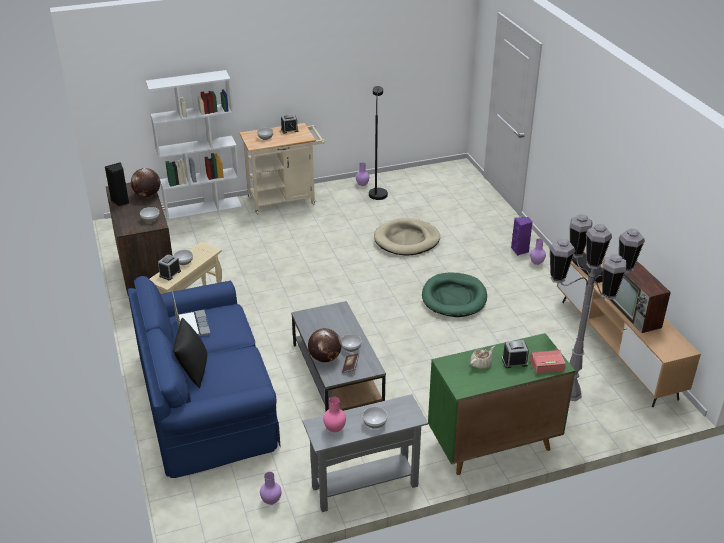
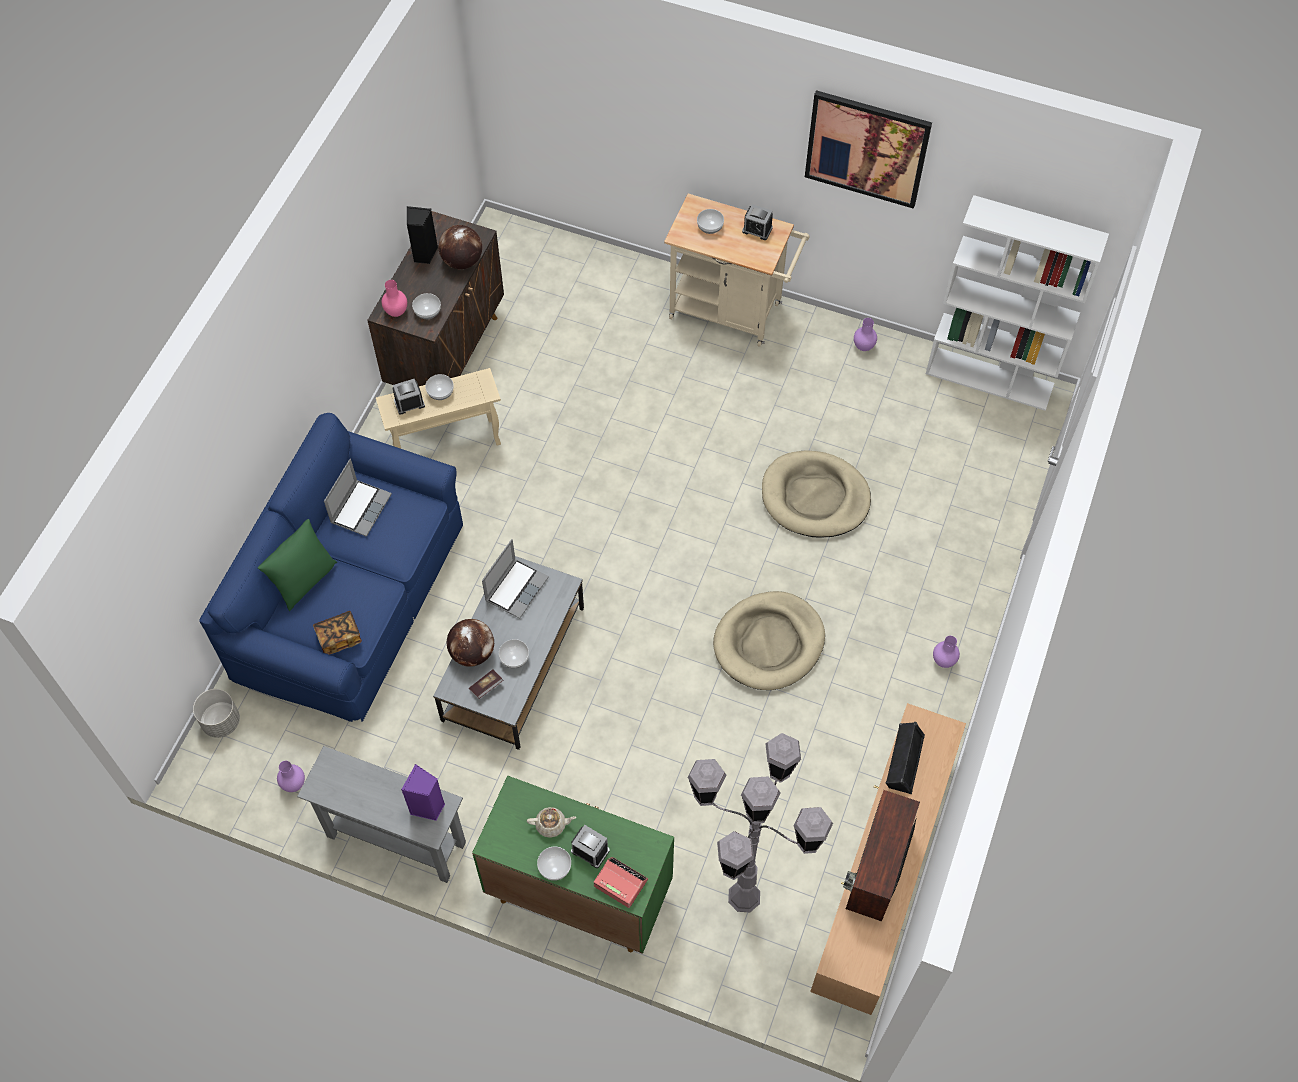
camera: 40 degrees right, 25 degrees up
white bookcase [146,70,242,220] -> white bookcase moved to [926,195,1109,411]
black pillow [173,318,207,388] -> green pillow [258,519,337,611]
pink vase [323,397,346,432] -> pink vase moved to [382,280,407,317]
bowl [363,407,388,429] -> bowl moved to [537,846,571,881]
black floor lamp [369,86,388,200] -> none
green dog bed [422,272,487,317] -> beige dog bed [713,591,825,690]
purple speaker [511,217,533,256] -> purple speaker moved to [401,764,445,821]
none -> grey planter [193,689,240,738]
none -> book [313,611,362,655]
none -> laptop [482,539,549,619]
none -> picture [805,90,932,209]

